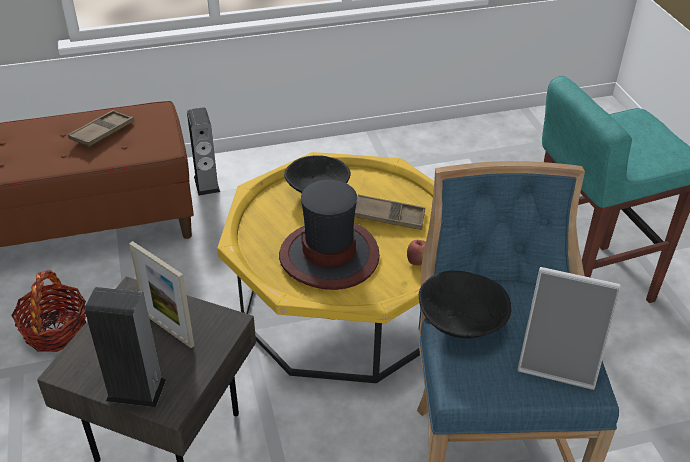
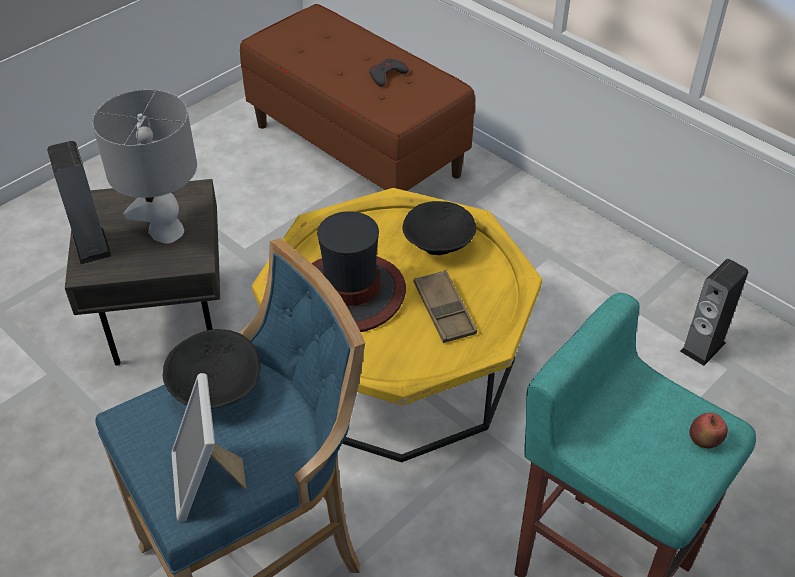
camera: 60 degrees right, 5 degrees up
basket [11,270,86,352] -> none
brown tray [68,110,134,147] -> grey game controller [369,58,409,87]
picture frame [129,241,194,348] -> grey table lamp [92,89,197,244]
speaker [187,107,220,196] -> speaker moved to [680,259,748,366]
apple [407,240,426,266] -> apple moved to [689,413,728,448]

